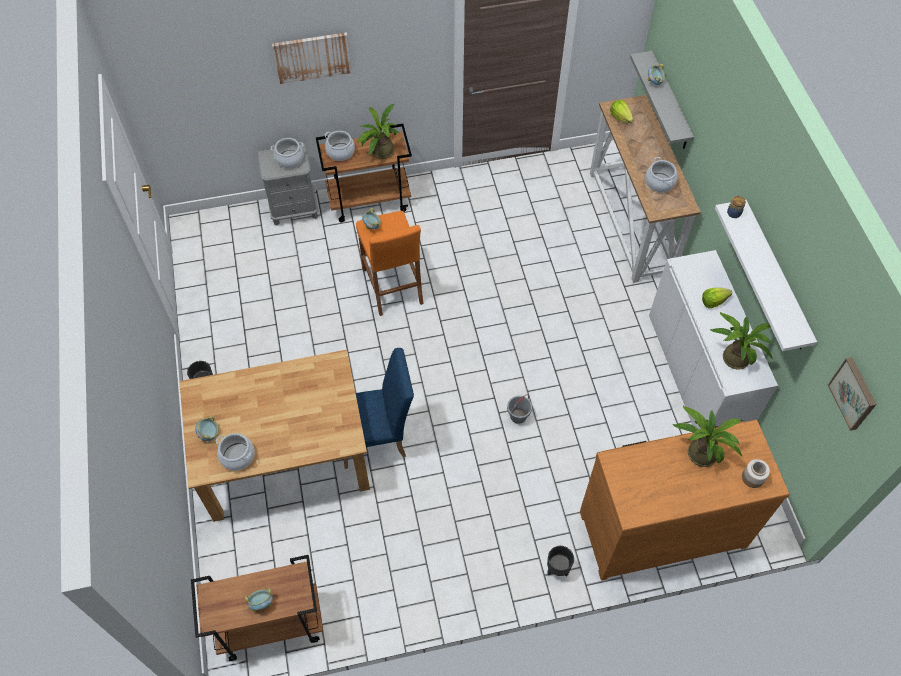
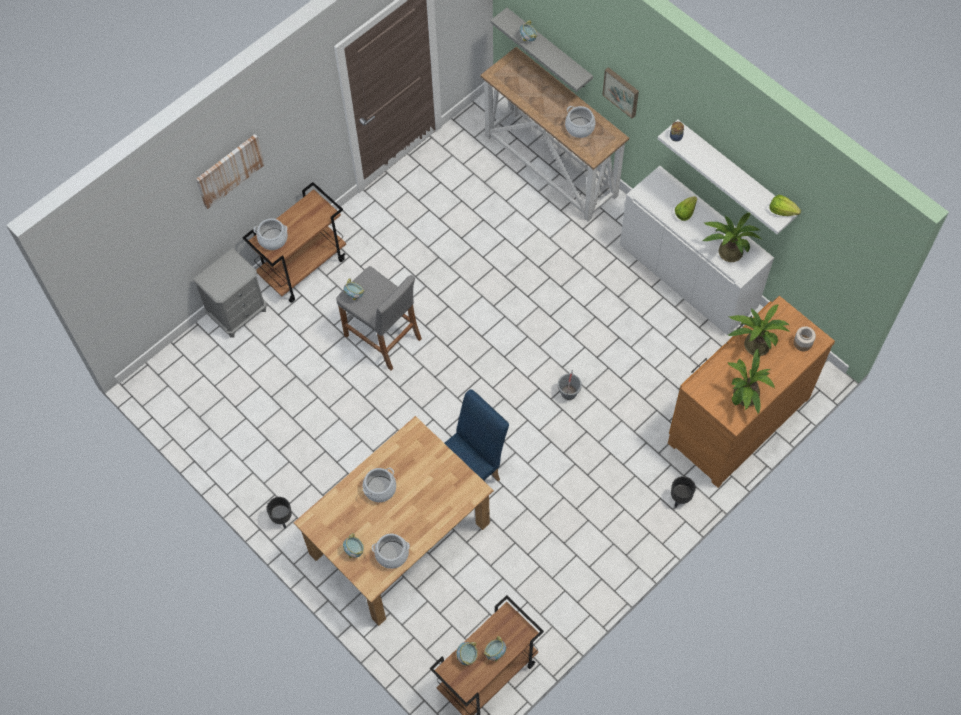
camera: 30 degrees left, 5 degrees up
cooking pot [271,138,304,168] -> cooking pot moved to [363,468,396,502]
orange stool [356,211,423,316] -> grey stool [336,266,422,371]
potted plant [357,104,400,159] -> potted plant moved to [728,349,775,414]
lettuce [610,100,633,123] -> lettuce moved to [769,195,801,216]
picture [828,357,877,431] -> picture moved to [602,67,639,119]
none -> bowl [457,642,478,665]

